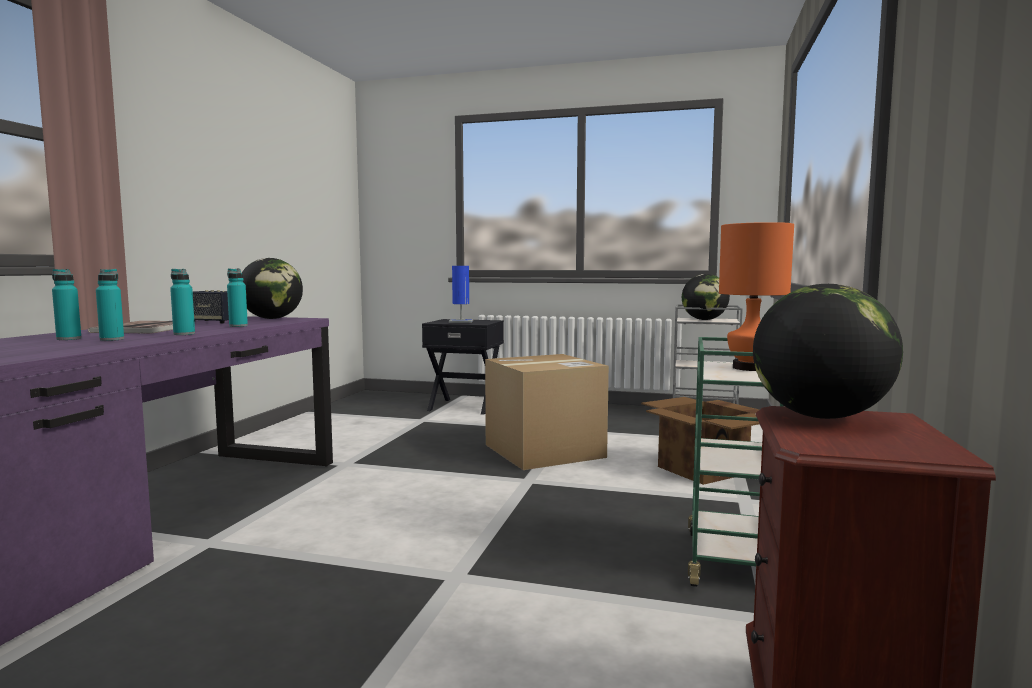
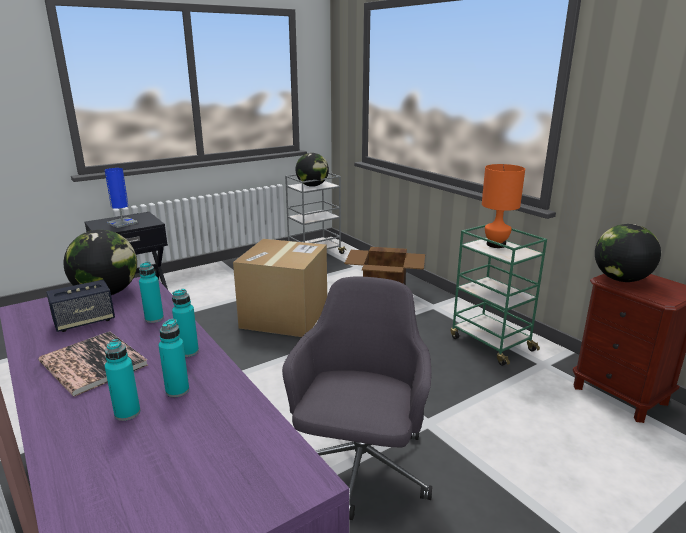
camera: 50 degrees left, 15 degrees up
none -> grey office chair [282,277,432,520]

